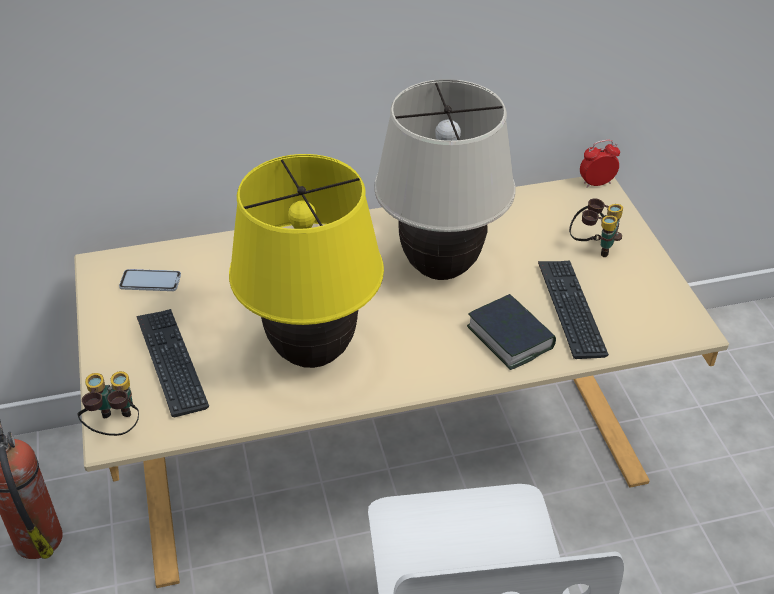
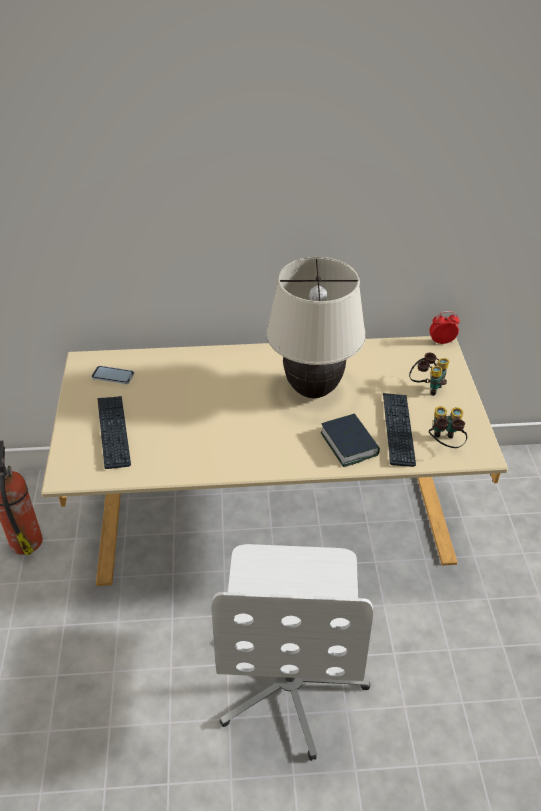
camera: 10 degrees right, 0 degrees up
binoculars [78,371,139,436] -> binoculars moved to [429,406,467,448]
yellow table lamp [229,154,384,368] -> none

